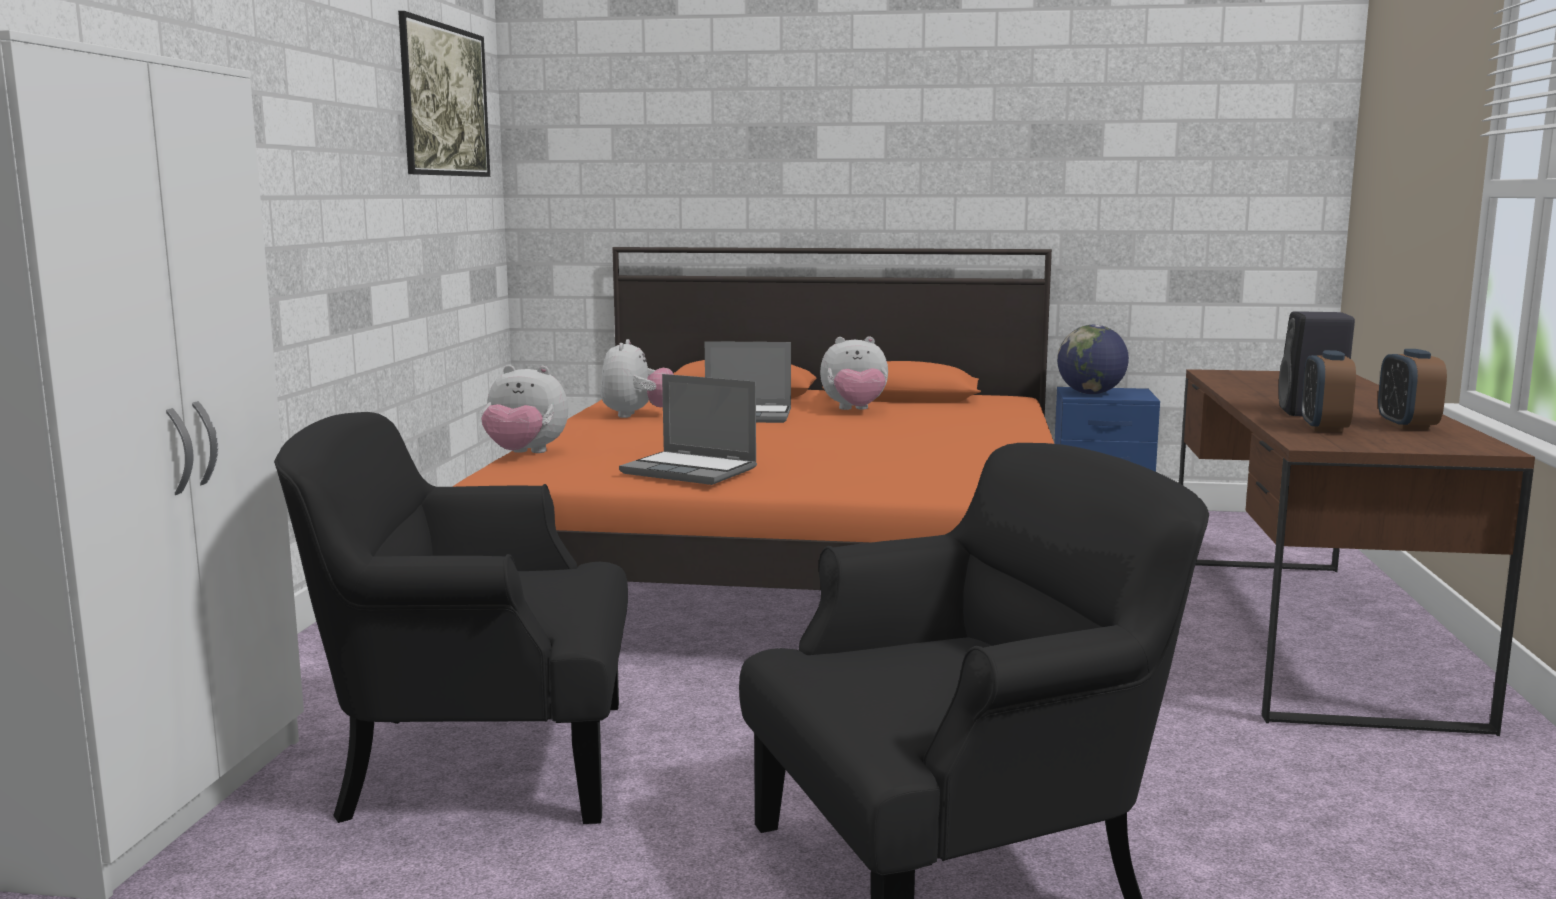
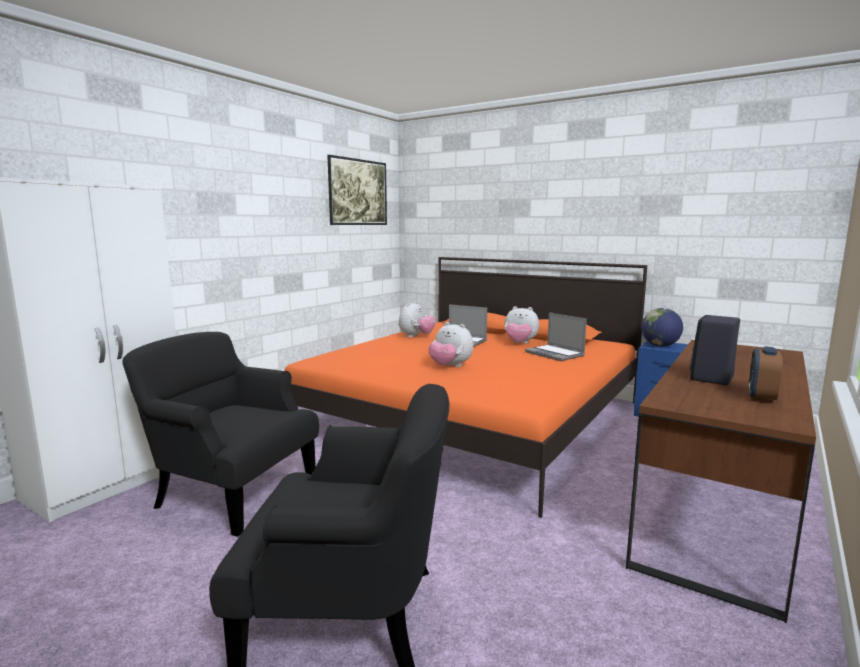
camera: 25 degrees right, 0 degrees up
plush toy [481,365,568,453] -> plush toy moved to [429,322,473,367]
laptop [619,374,757,485] -> laptop moved to [525,312,587,361]
alarm clock [1302,350,1356,432] -> none

